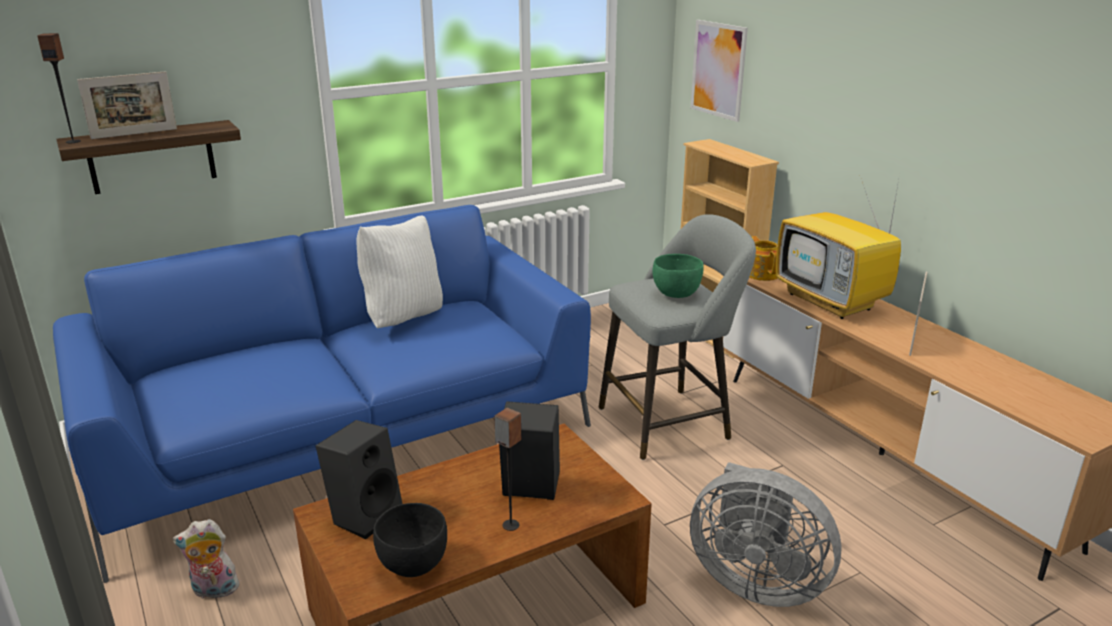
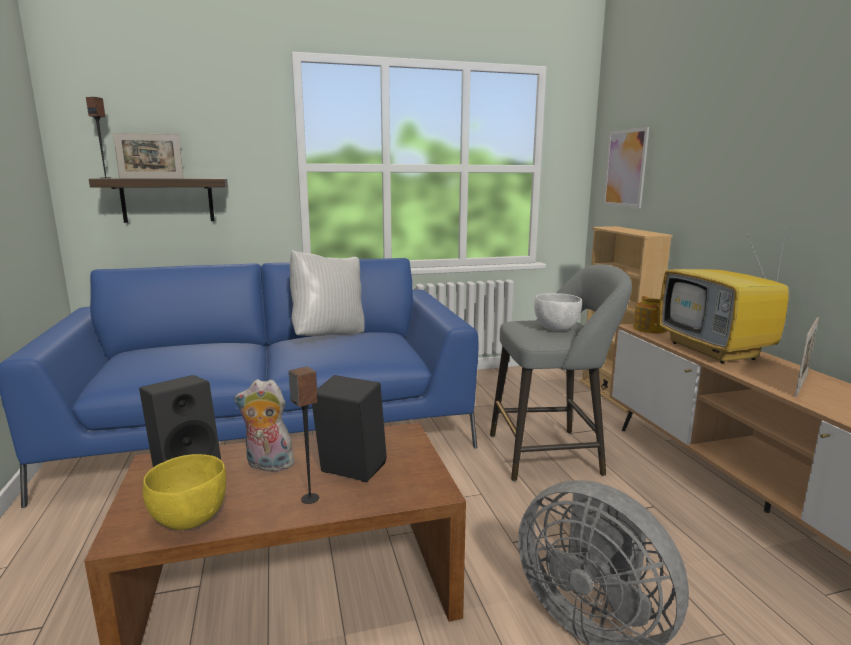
camera: 15 degrees right, 10 degrees down
plush toy [173,519,241,601] -> plush toy moved to [235,379,294,471]
black bowl [373,503,447,577] -> yellow bowl [143,454,226,530]
green bowl [652,254,704,298] -> white bowl [534,293,582,331]

